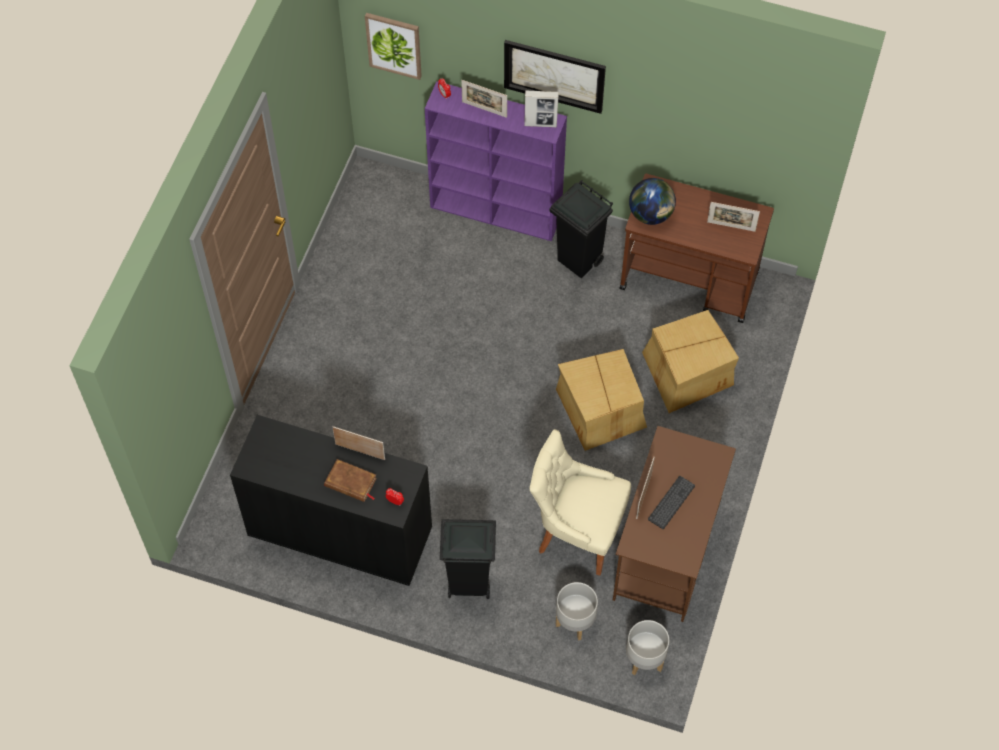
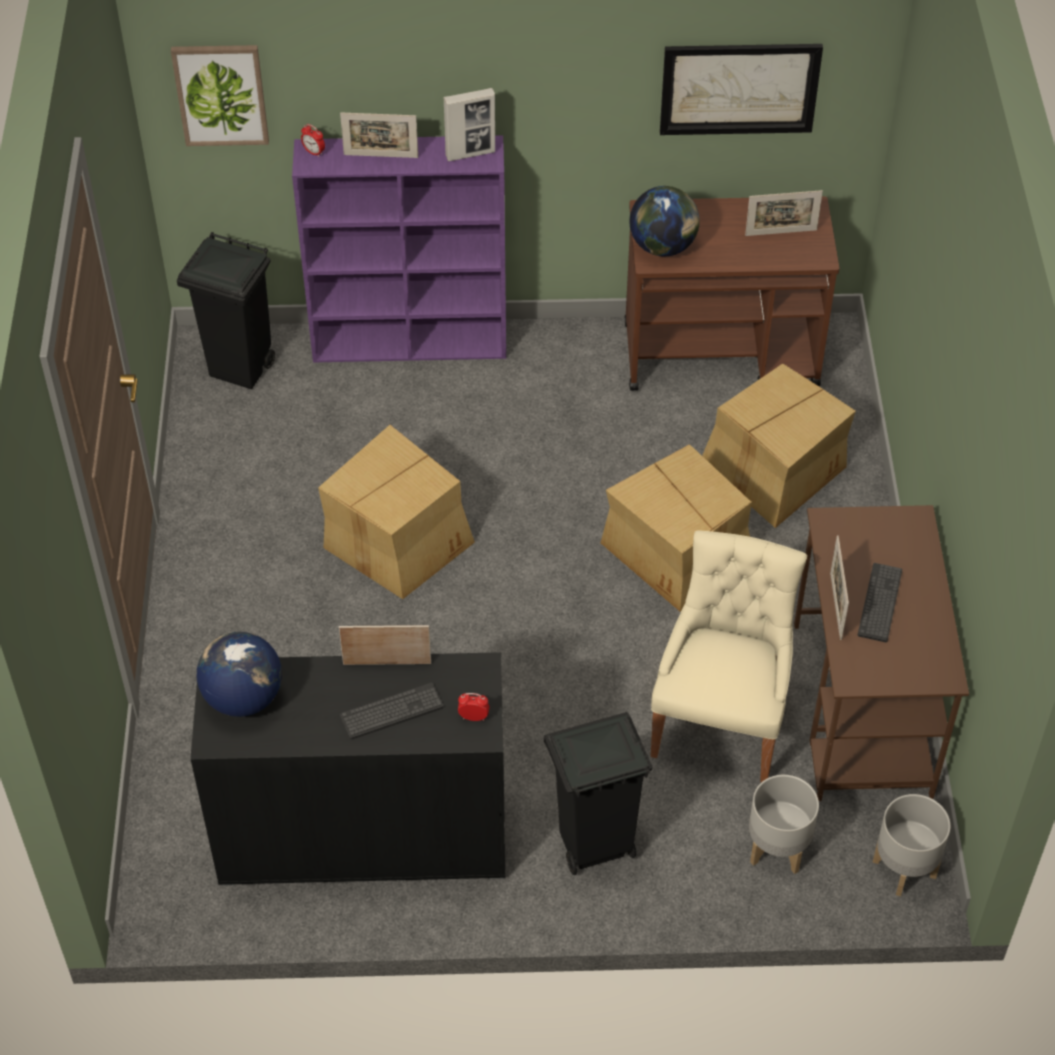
camera: 20 degrees left, 10 degrees down
brown book [324,459,377,502] -> keyboard [340,683,443,740]
picture [504,40,606,114] -> picture moved to [660,44,823,135]
beige chair [530,429,631,576] -> beige chair turned 105 degrees clockwise [651,530,807,782]
black trash can [549,180,613,278] -> black trash can moved to [177,232,275,389]
none -> globe [197,632,282,717]
none -> cardboard box [318,425,475,599]

